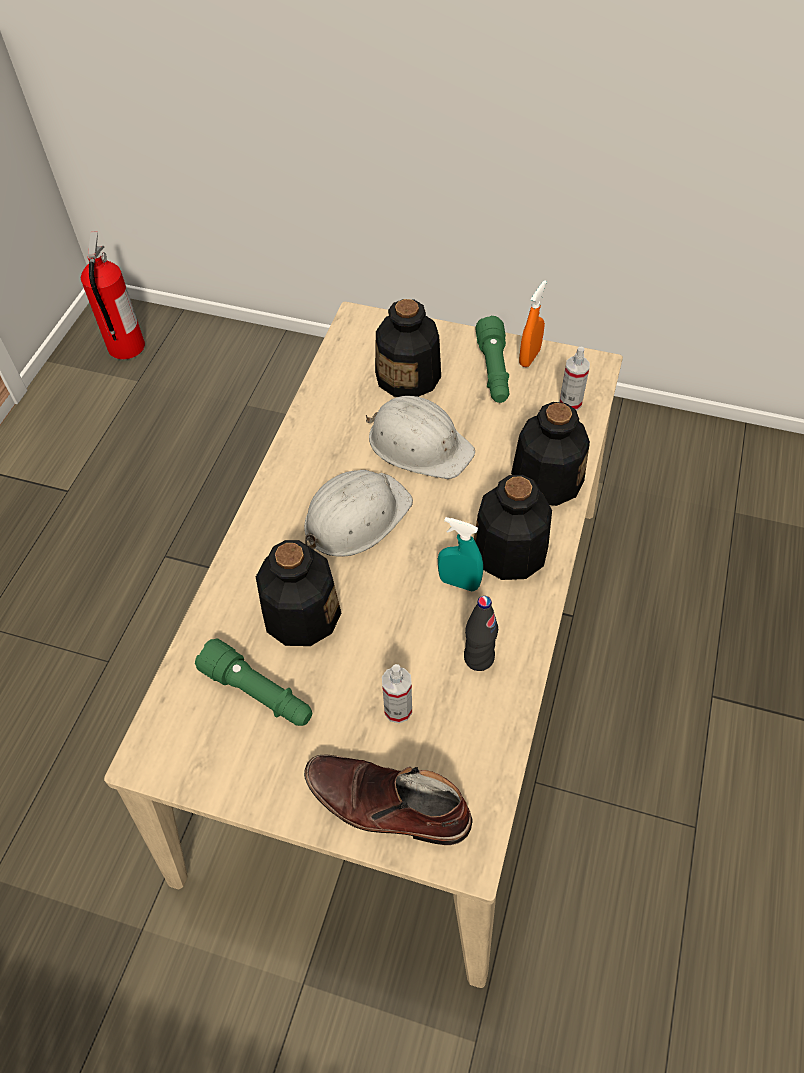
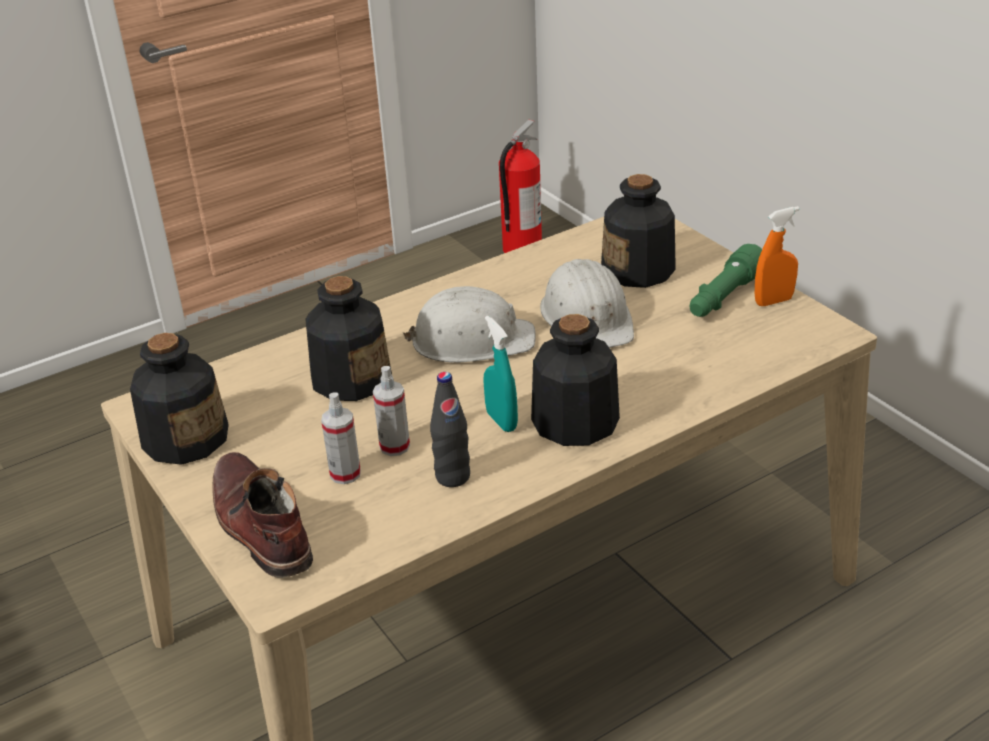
camera: 40 degrees right, 20 degrees down
green flashlight [195,638,312,726] -> none
bottle [511,402,590,506] -> bottle moved to [130,333,229,465]
spray bottle [560,347,590,411] -> spray bottle moved to [373,366,410,456]

